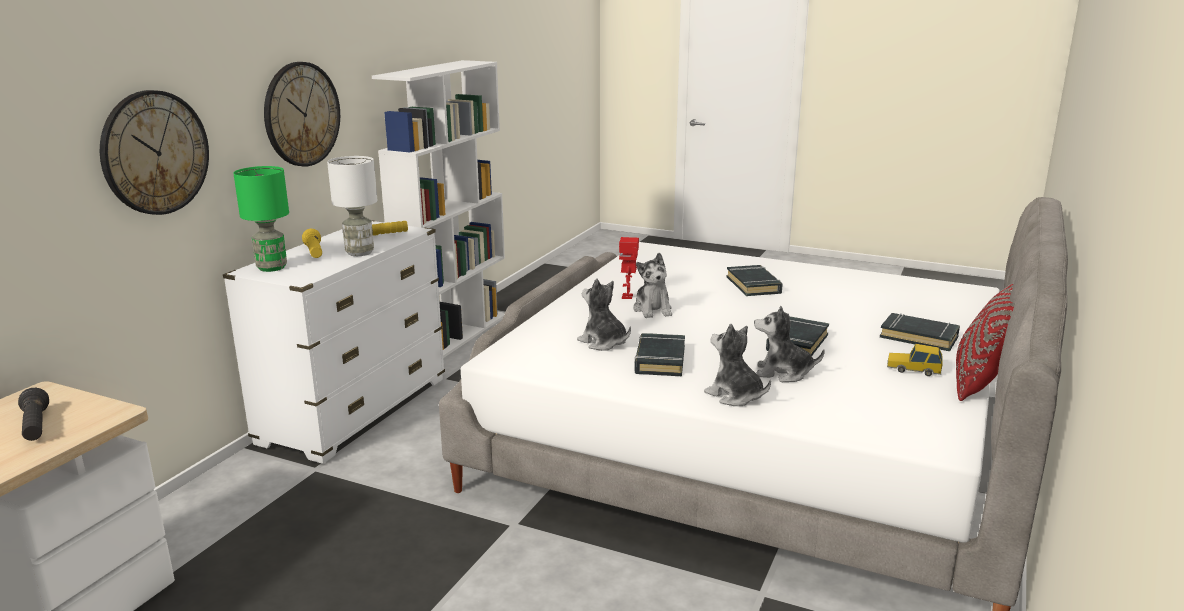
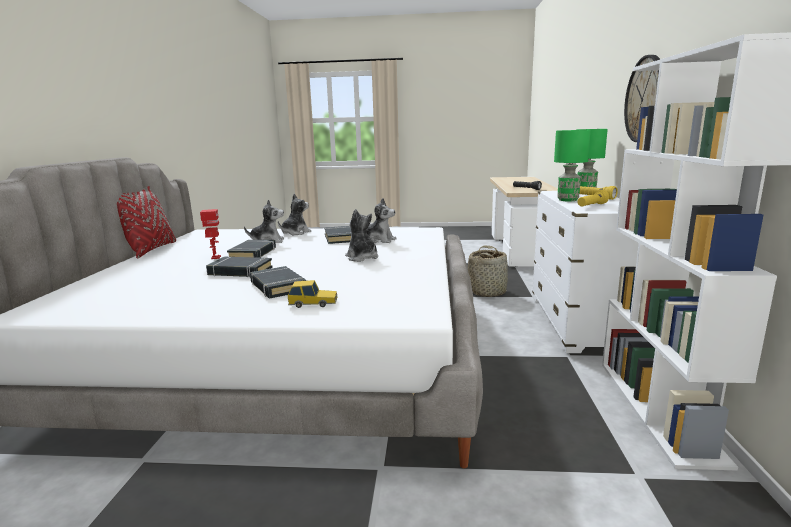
camera: 160 degrees right, 5 degrees down
wall clock [100,90,209,215] -> none
white table lamp [327,156,378,256] -> green table lamp [554,130,591,201]
toy robot [619,237,639,299] -> toy robot moved to [200,209,221,259]
plush toy [704,324,771,406] -> plush toy turned 75 degrees counterclockwise [278,194,311,235]
black book [880,313,960,351] -> black book moved to [206,257,273,277]
toy car [887,344,943,376] -> toy car moved to [288,280,338,308]
none -> basket [468,246,508,297]

